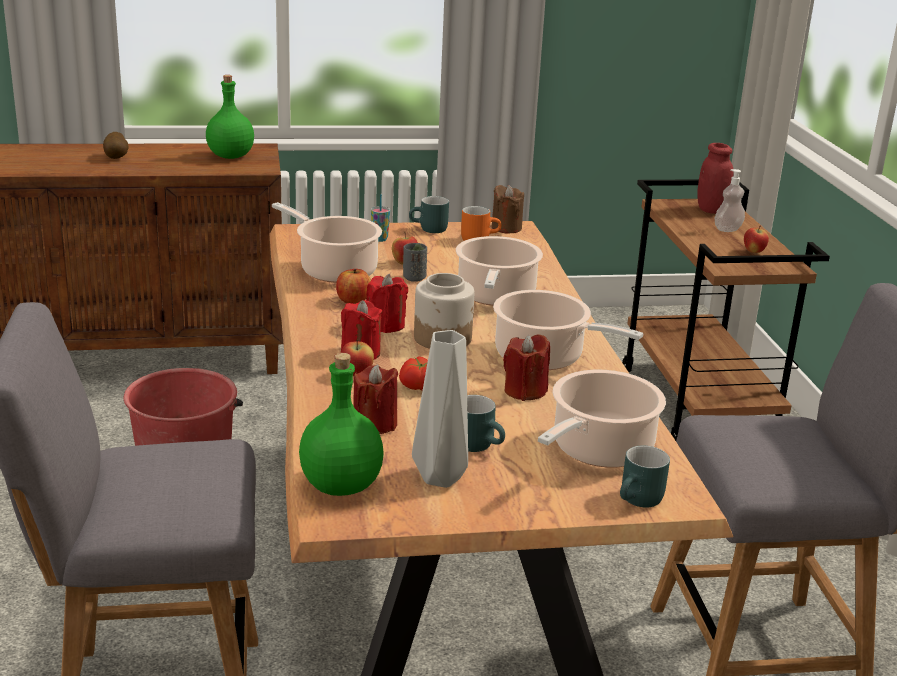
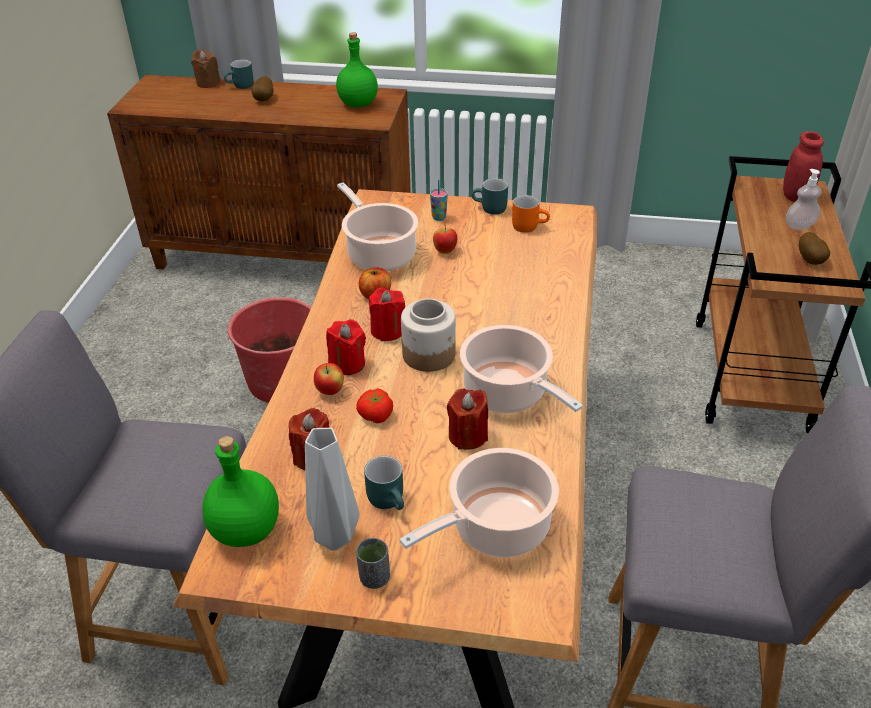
camera: 20 degrees right, 15 degrees up
grey cup [403,243,427,282] -> grey cup moved to [356,538,390,589]
cooking pot [456,236,543,306] -> none
brown candle [492,185,524,233] -> brown candle moved to [191,49,221,88]
turquoise mug [620,445,670,508] -> turquoise mug moved to [224,59,254,89]
apple [744,225,769,253] -> potato [799,232,830,265]

